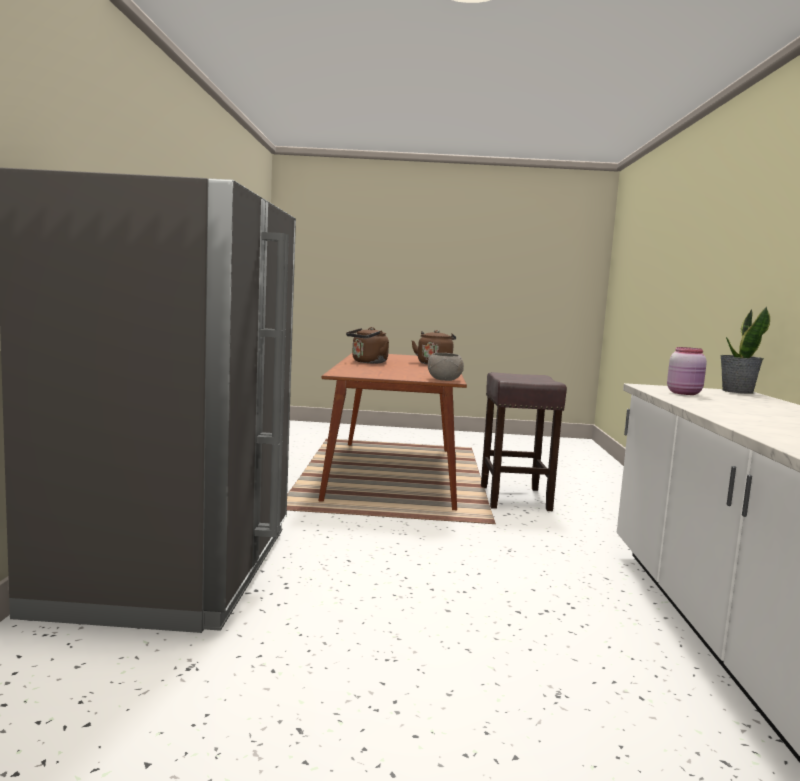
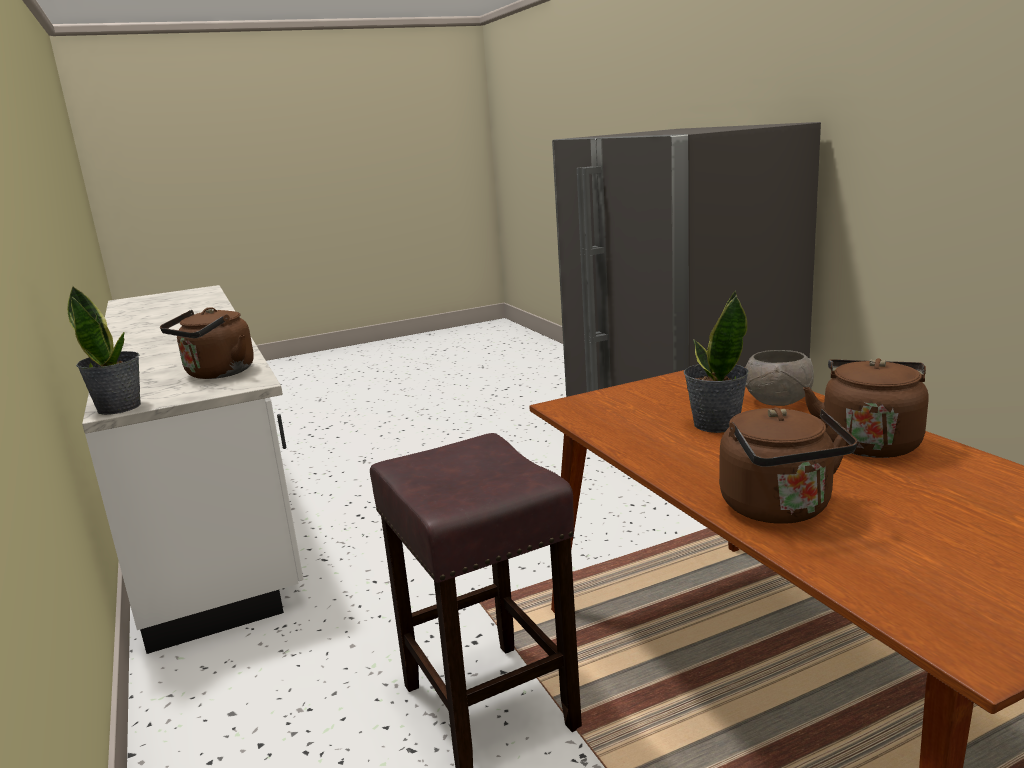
camera: 155 degrees right, 10 degrees up
grey bowl [428,353,464,381] -> grey bowl moved to [745,350,814,406]
pink jar [667,347,707,395] -> brown kettle [160,307,254,379]
none -> potted plant [684,291,749,433]

